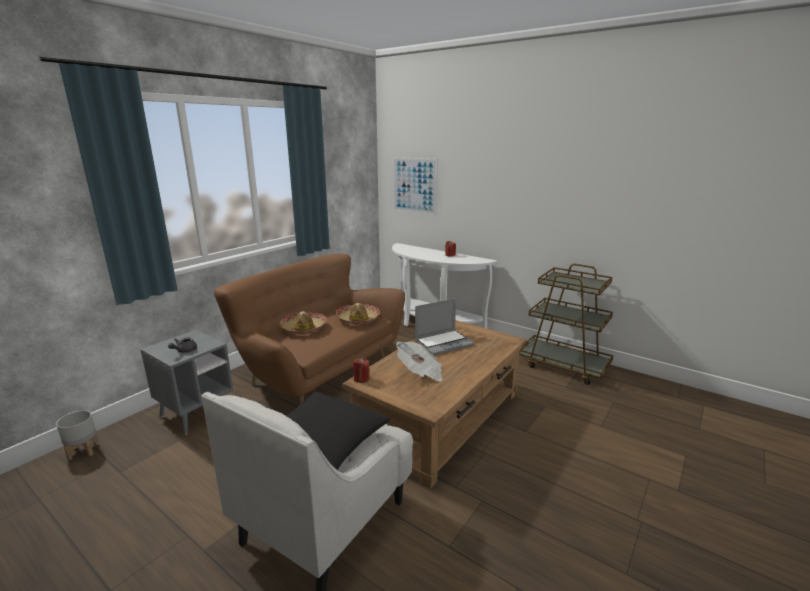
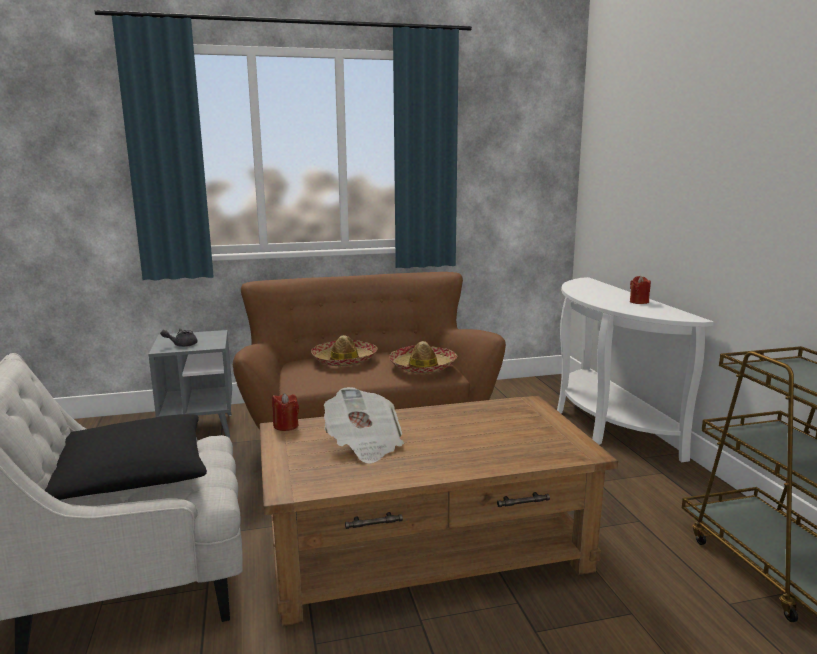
camera: 40 degrees right, 5 degrees down
grey planter [56,410,99,460] -> none
picture [393,157,438,215] -> none
laptop [415,298,475,356] -> none

